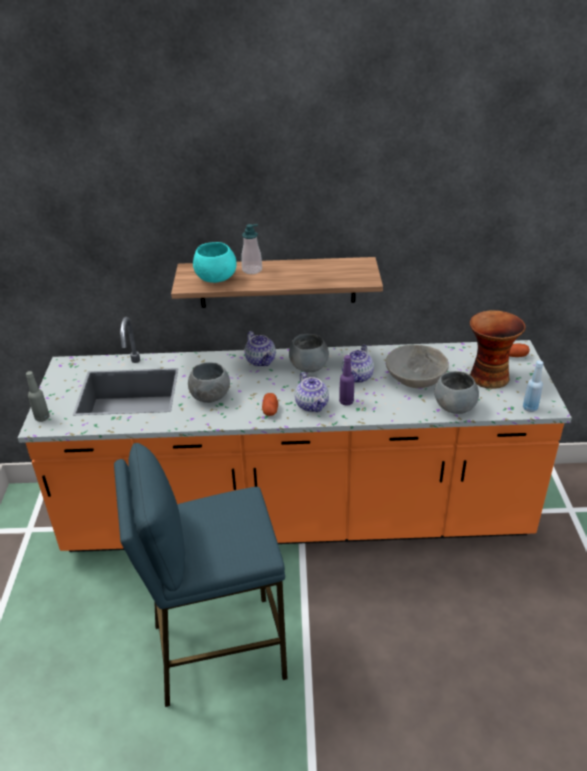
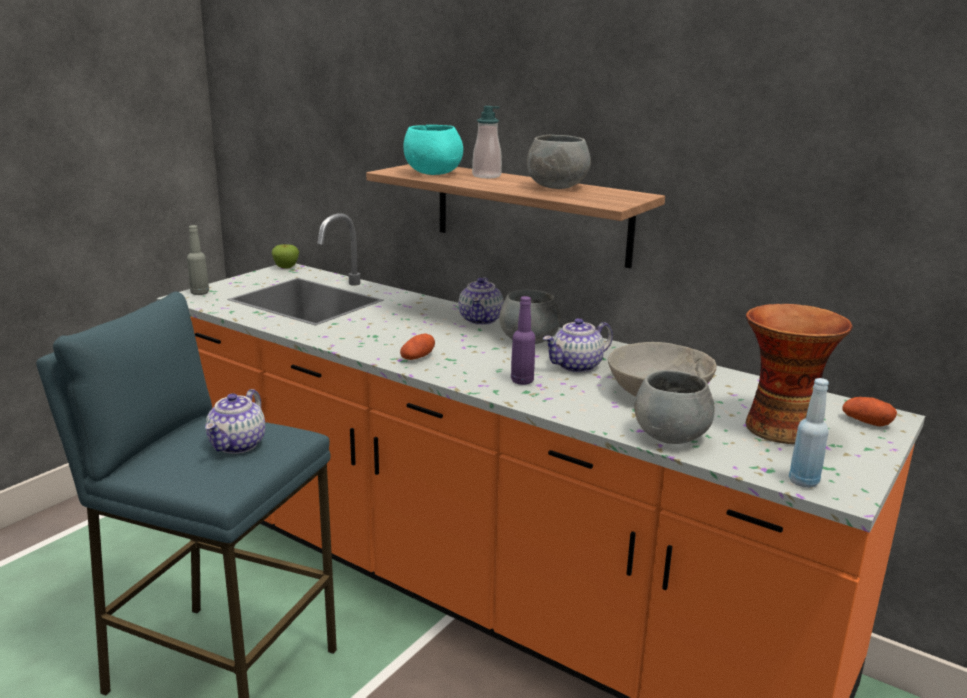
camera: 35 degrees right, 15 degrees down
grey bowl [188,362,230,403] -> grey bowl moved to [527,135,591,189]
teapot [295,372,329,412] -> teapot moved to [205,389,265,454]
none -> apple [272,244,299,269]

